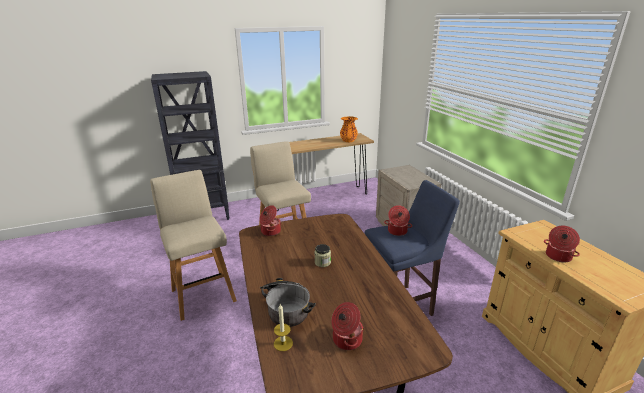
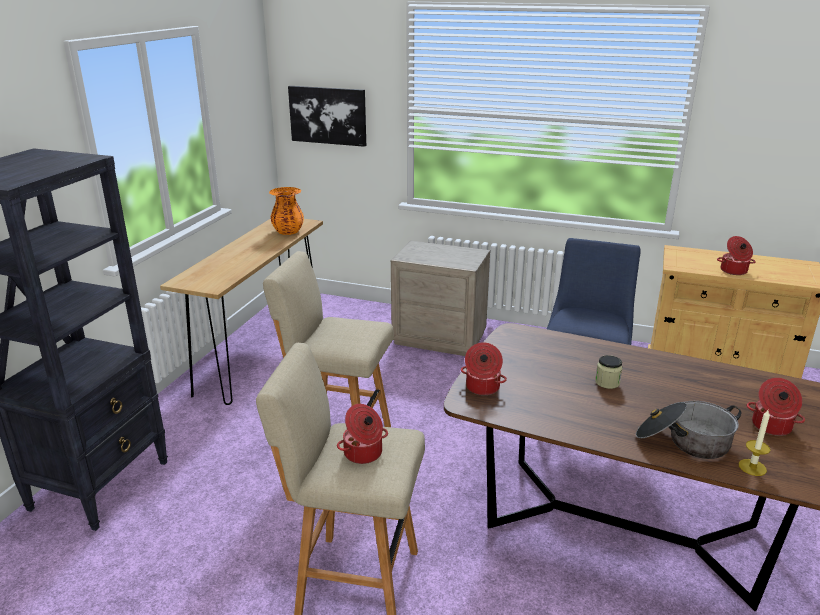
camera: 50 degrees left, 0 degrees up
cooking pot [384,205,412,236] -> cooking pot moved to [337,404,388,464]
none -> picture [288,86,366,147]

